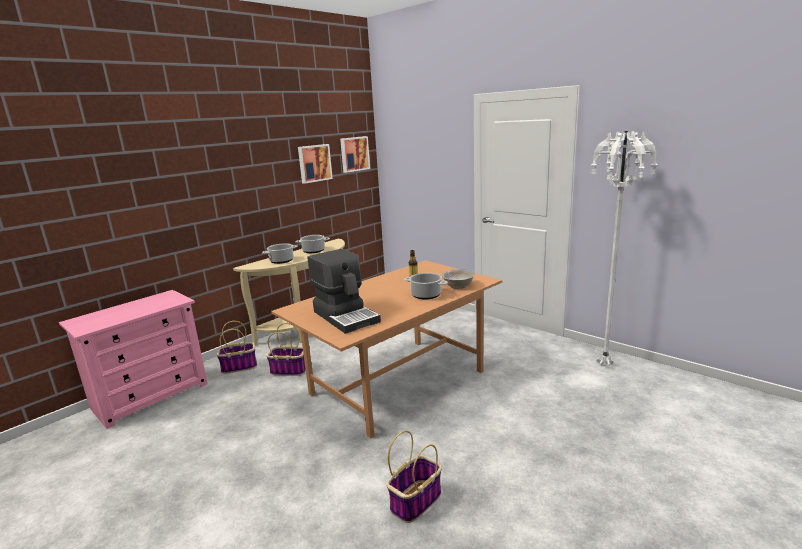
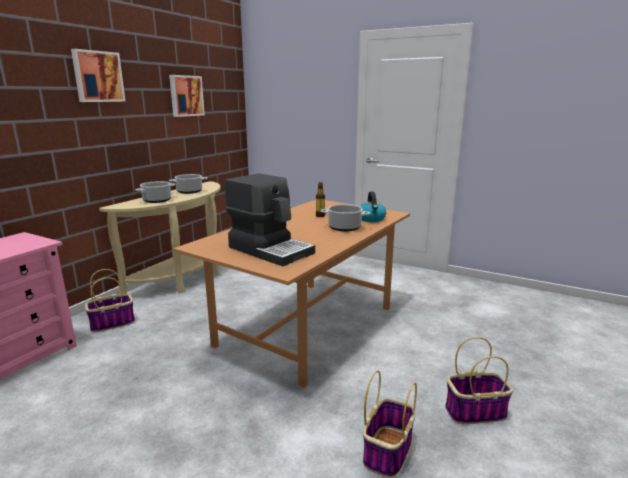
camera: 15 degrees left, 0 degrees up
basket [266,323,306,376] -> basket moved to [445,337,513,424]
picture [340,136,370,173] -> picture moved to [71,49,126,102]
white bowl [442,269,475,289] -> kettle [360,191,386,222]
white floor lamp [591,131,658,367] -> none

